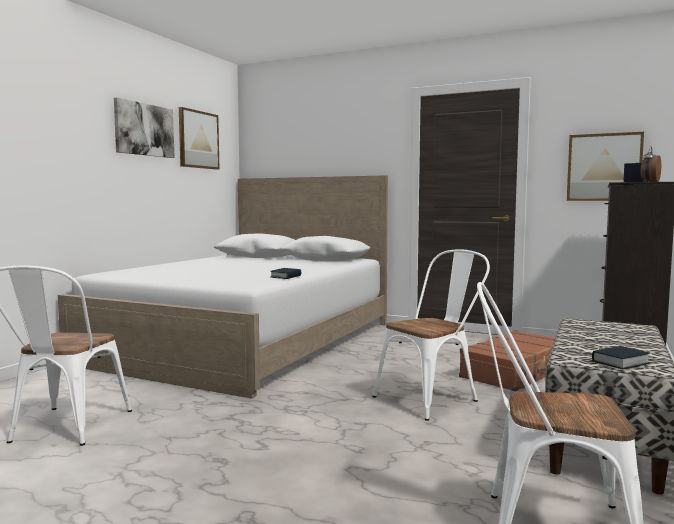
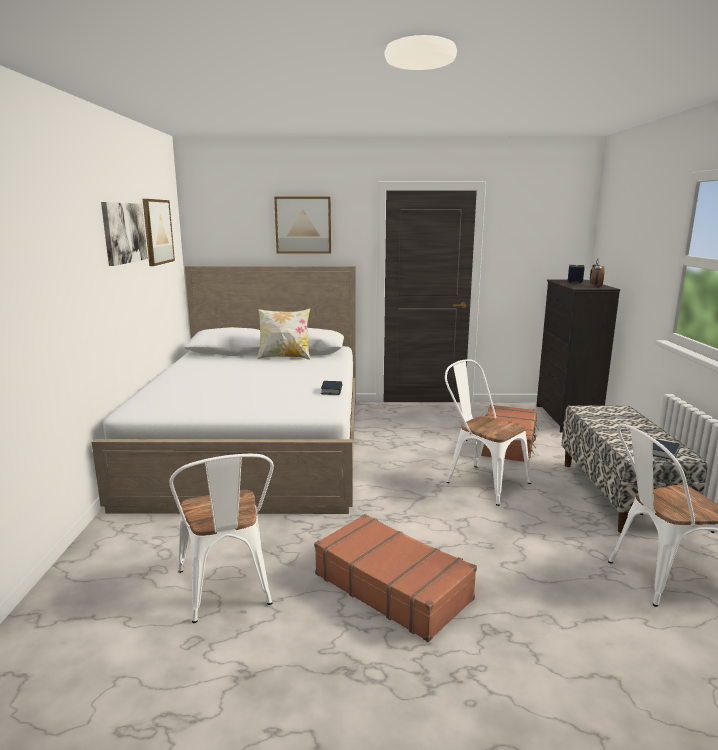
camera: 25 degrees left, 10 degrees up
white chair [372,249,490,421] -> white chair turned 75 degrees counterclockwise [445,359,531,506]
picture [567,132,644,201] -> picture moved to [274,197,331,254]
none -> pillow [257,308,310,360]
none -> brown suitcase [314,514,477,642]

